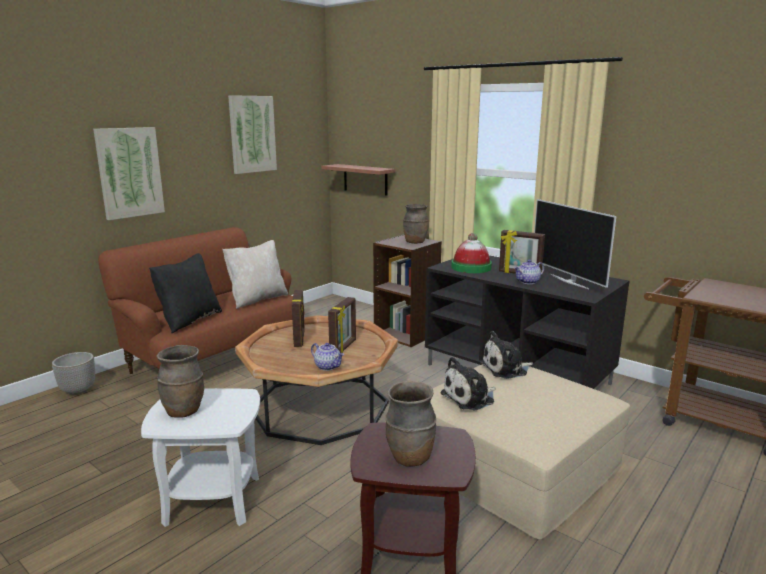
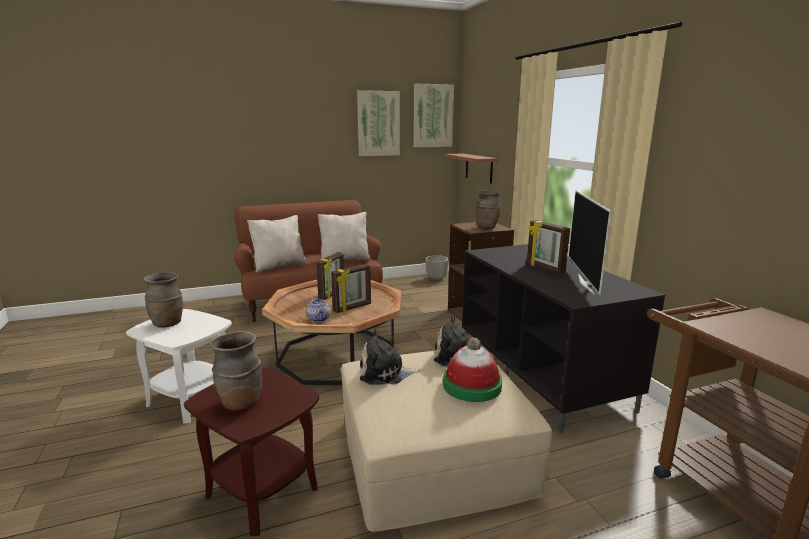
camera: 30 degrees right, 0 degrees up
planter [52,352,95,395] -> planter moved to [425,255,449,281]
picture [93,127,165,220] -> picture moved to [414,84,454,147]
black pillow [149,253,222,333] -> beige pillow [247,215,307,273]
hat [451,233,492,273] -> hat moved to [443,338,502,402]
teapot [514,260,544,284] -> none

